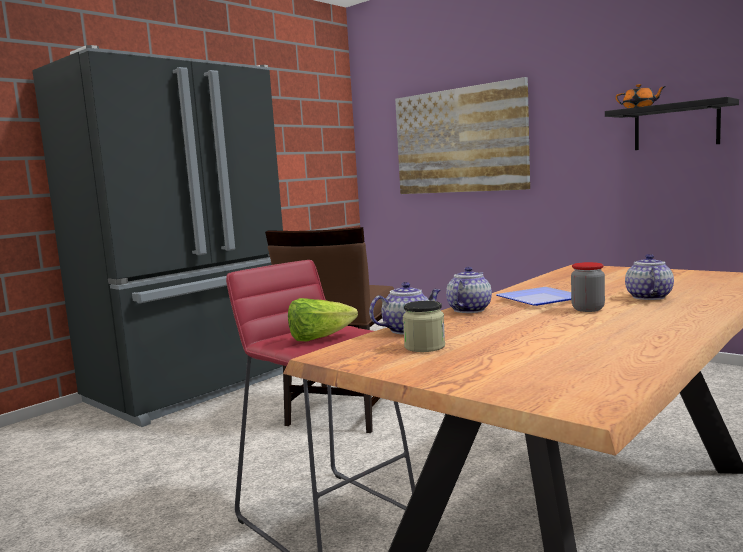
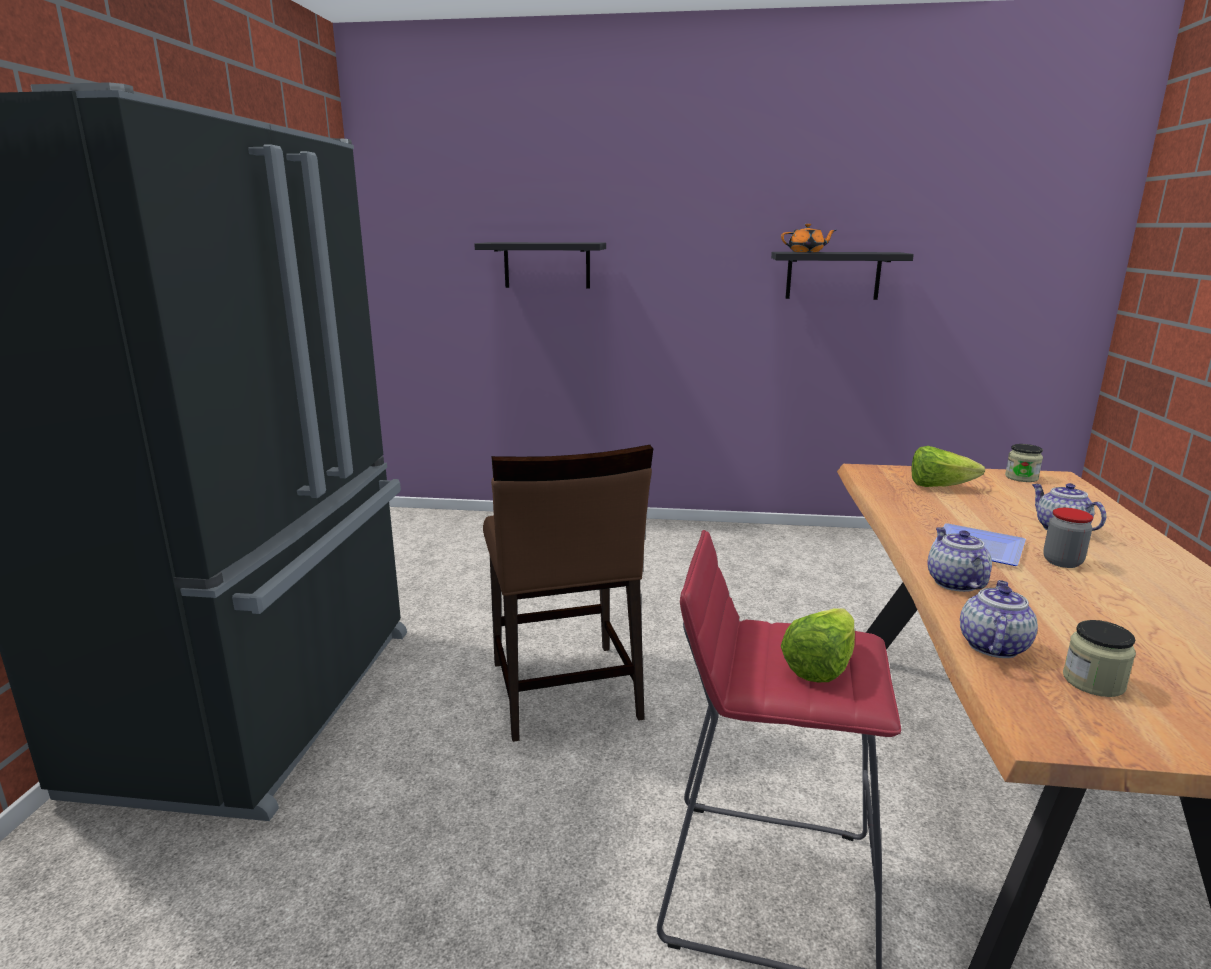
camera: 35 degrees left, 10 degrees up
picture [395,77,530,194] -> black shelf [474,242,606,288]
none -> lettuce [912,446,985,487]
none -> jar [1005,444,1043,482]

